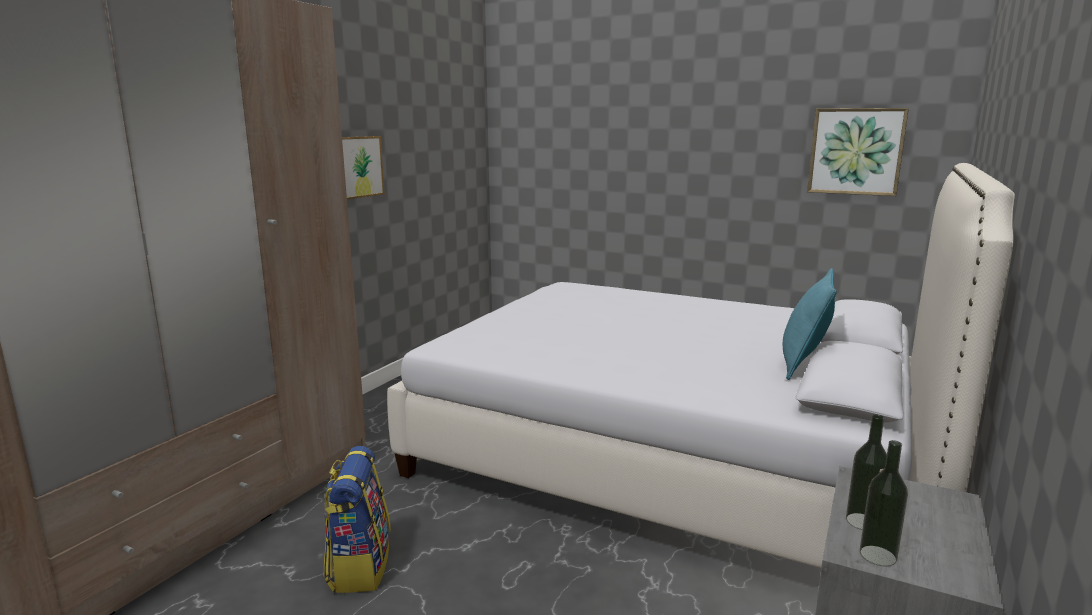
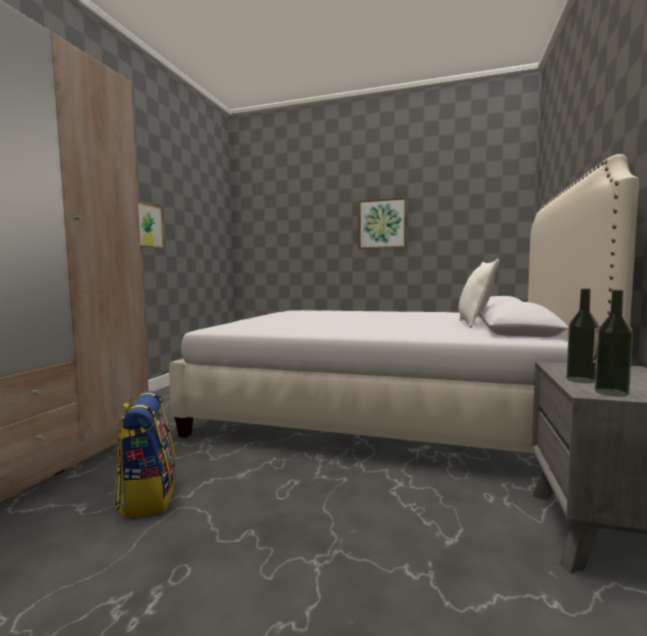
camera: 10 degrees left, 10 degrees down
turquoise pillow [783,268,837,380] -> white pillow [459,259,499,328]
picture [807,108,909,196] -> picture moved to [358,197,407,249]

